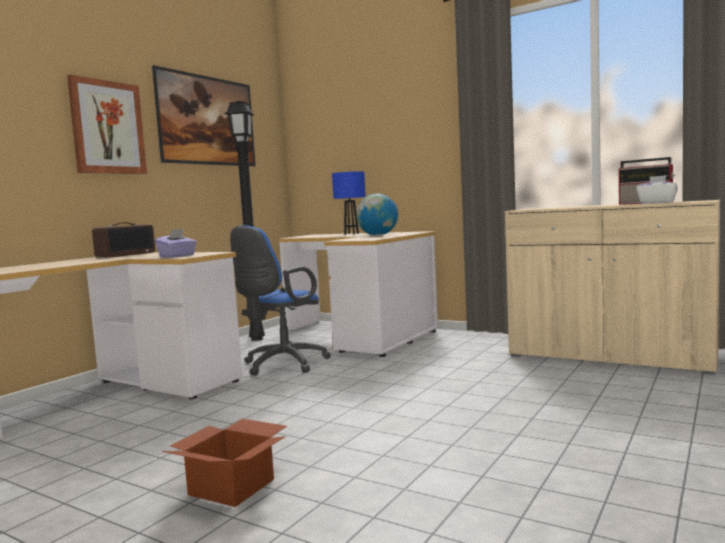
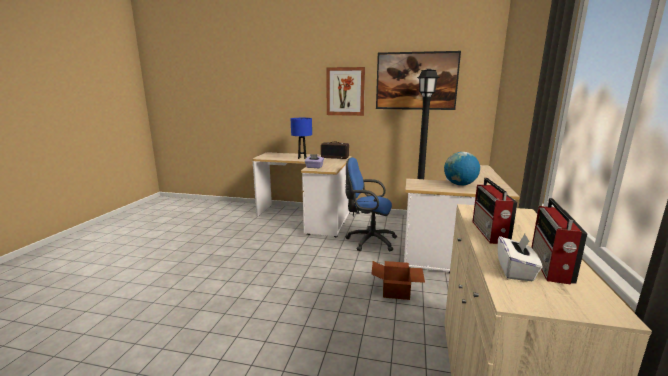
camera: 70 degrees right, 10 degrees up
cardboard box [161,419,287,507] -> cardboard box moved to [372,261,425,300]
blue table lamp [332,171,366,235] -> blue table lamp moved to [291,118,312,159]
none -> radio [472,178,517,244]

